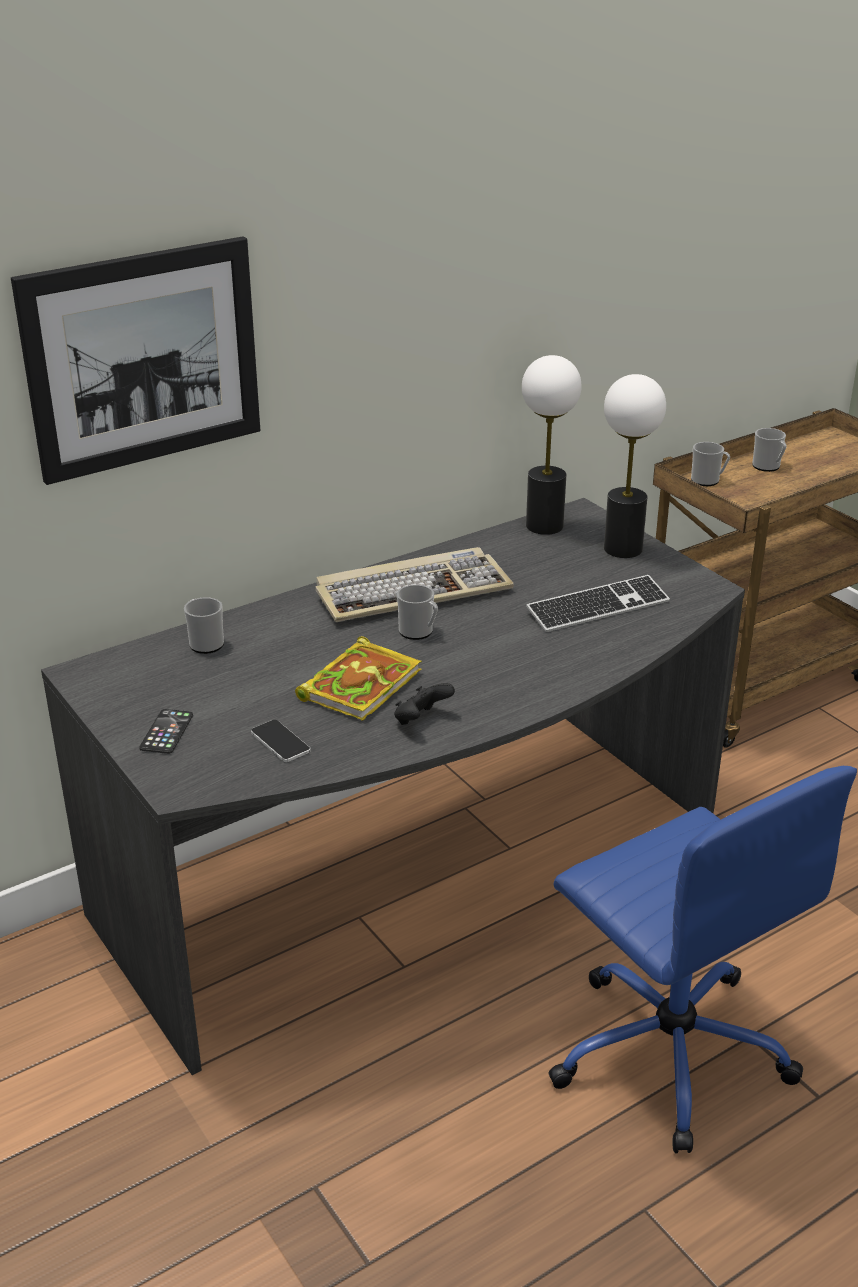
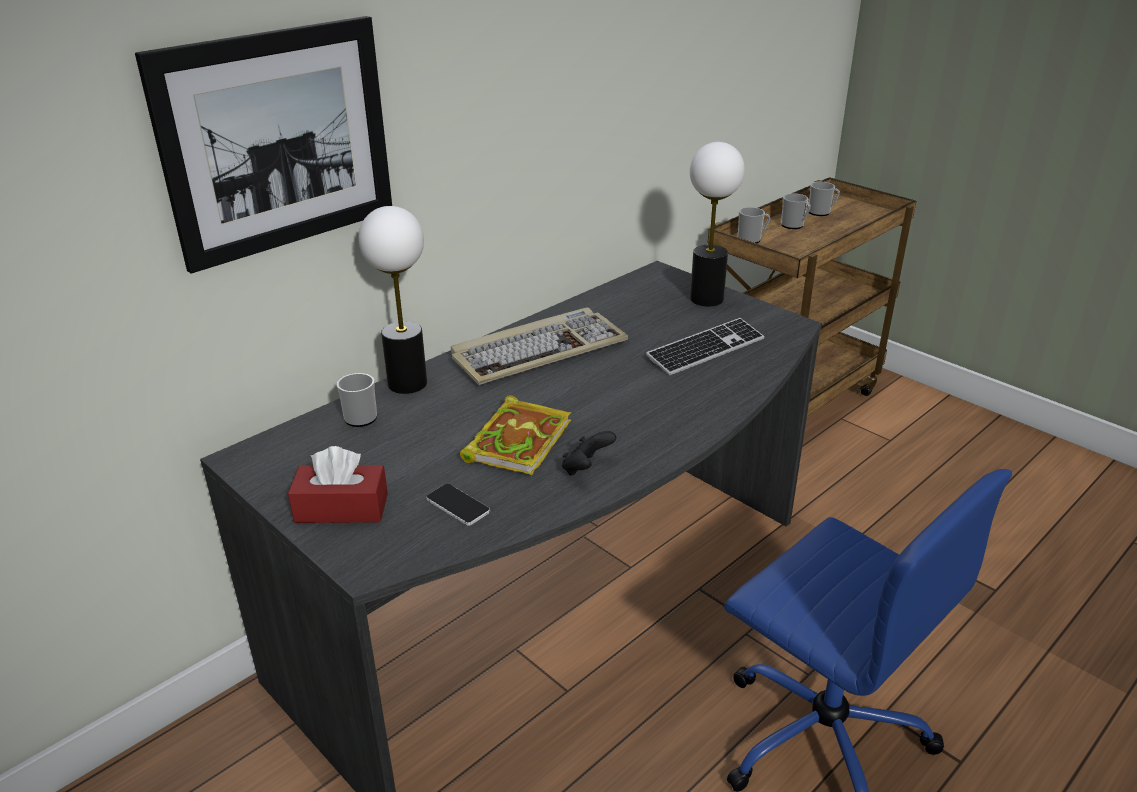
camera: 10 degrees left, 0 degrees up
phone [139,709,193,754] -> red tissue box [288,446,388,523]
mug [397,585,438,640] -> mug moved to [809,182,840,216]
table lamp [522,355,582,535] -> table lamp moved to [358,206,427,394]

